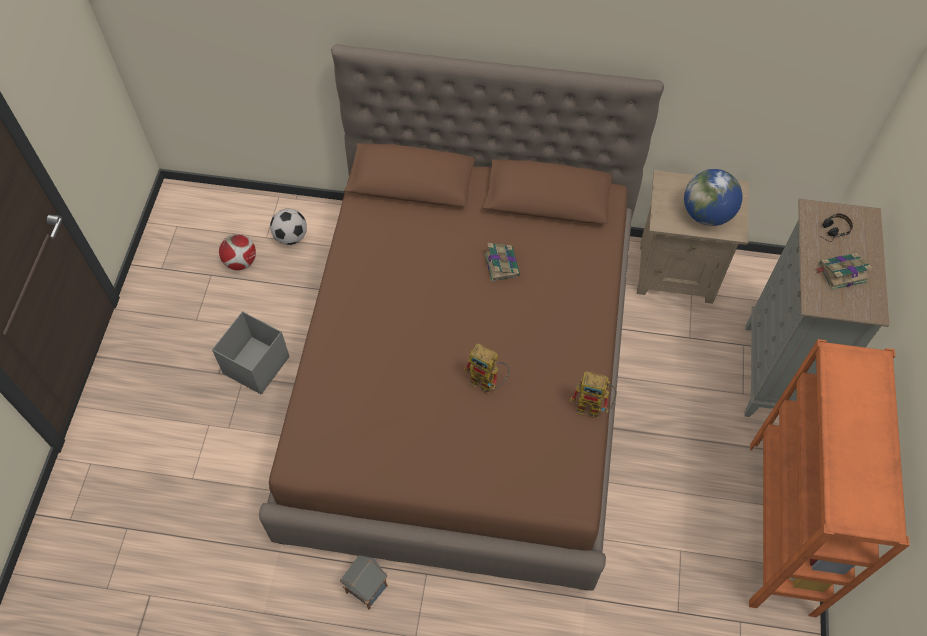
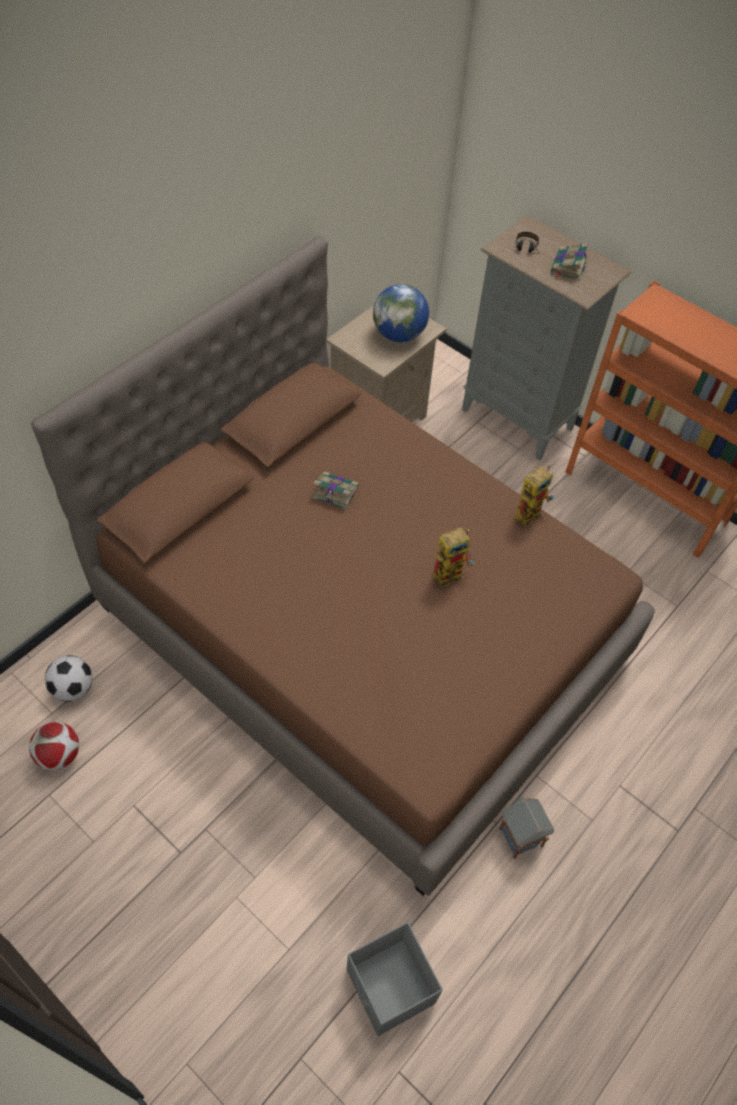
camera: 60 degrees left, 5 degrees down
grey storage box [212,311,290,394] -> grey storage box moved to [347,922,443,1036]

